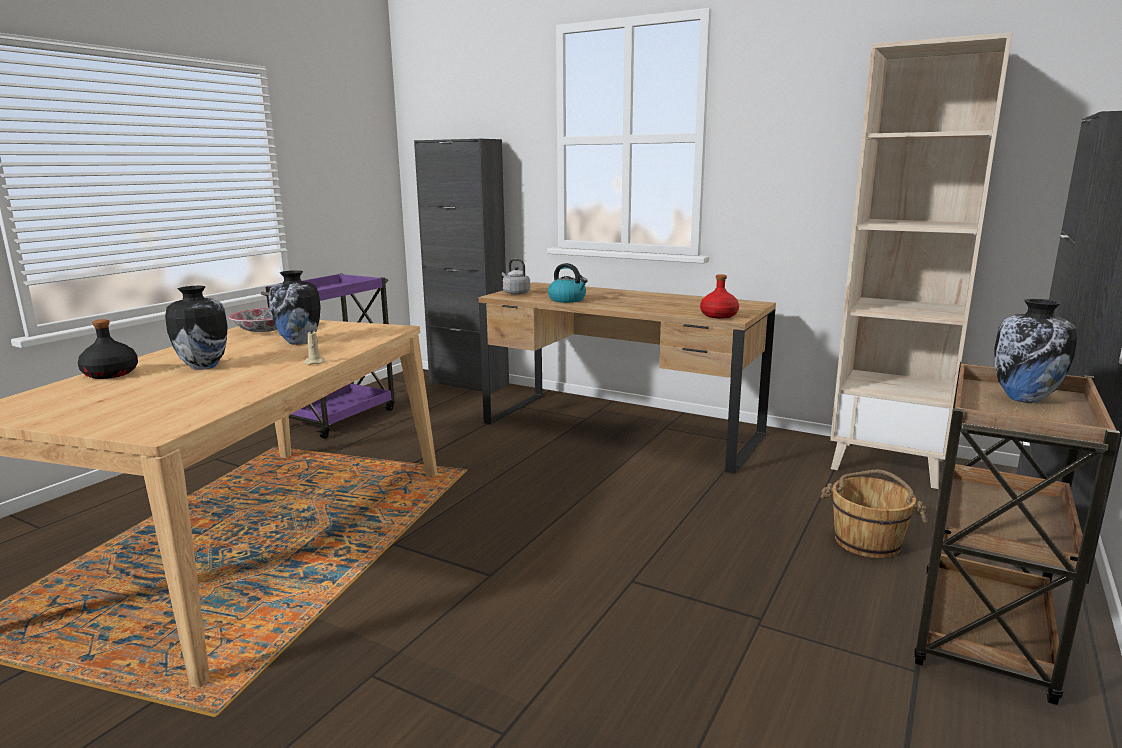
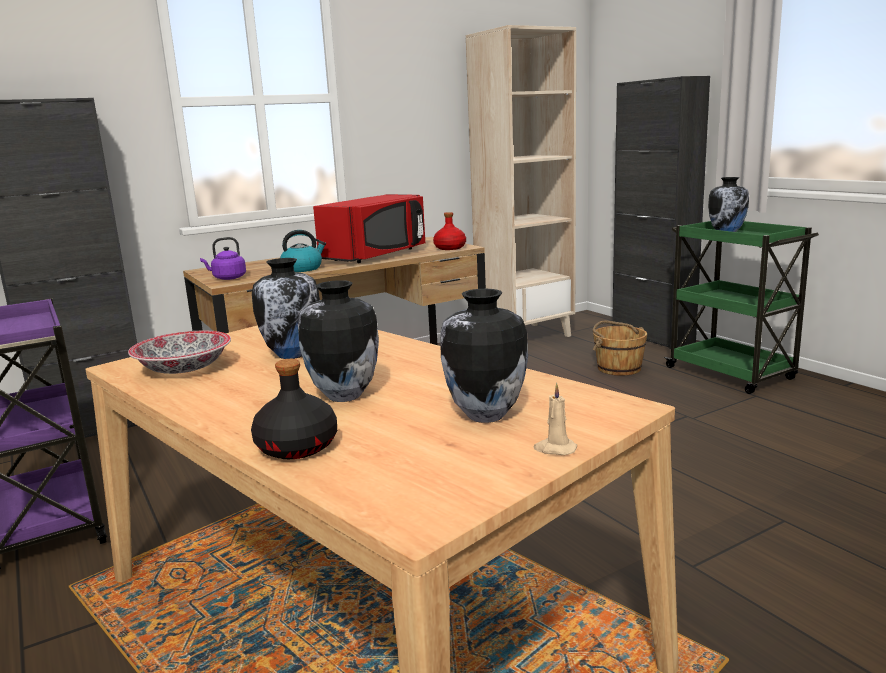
camera: 60 degrees left, 0 degrees up
beige candle [304,326,325,365] -> beige candle moved to [534,383,577,455]
grey kettle [502,259,530,295] -> purple kettle [200,237,246,280]
brown cart [914,362,1120,705] -> green cart [664,221,819,394]
none -> red microwave [313,194,425,263]
none -> vase [440,289,528,423]

